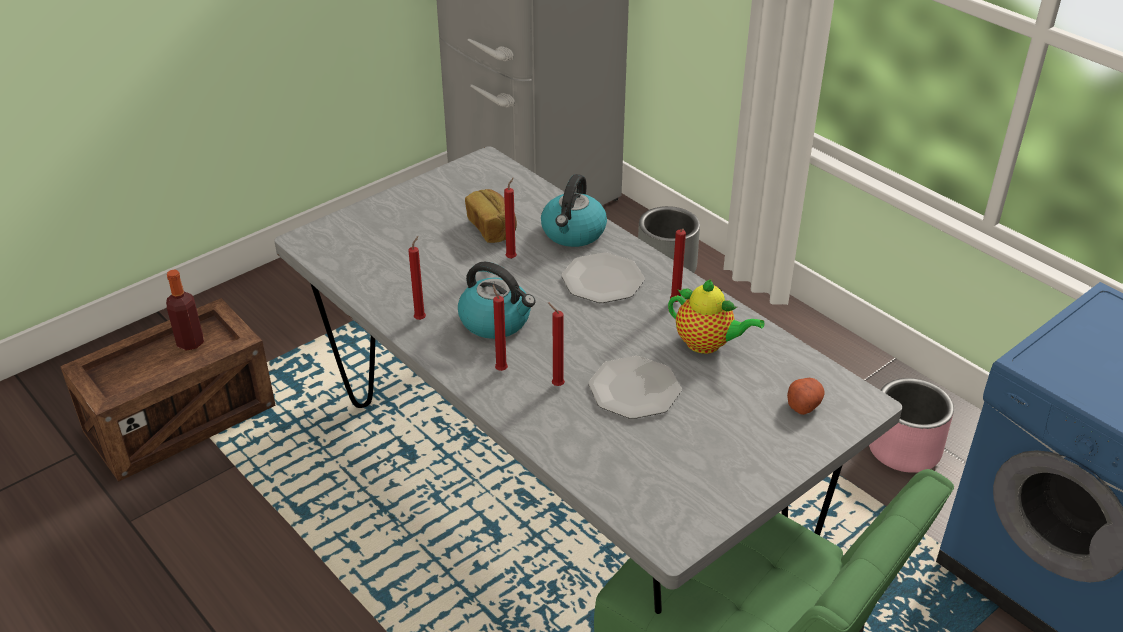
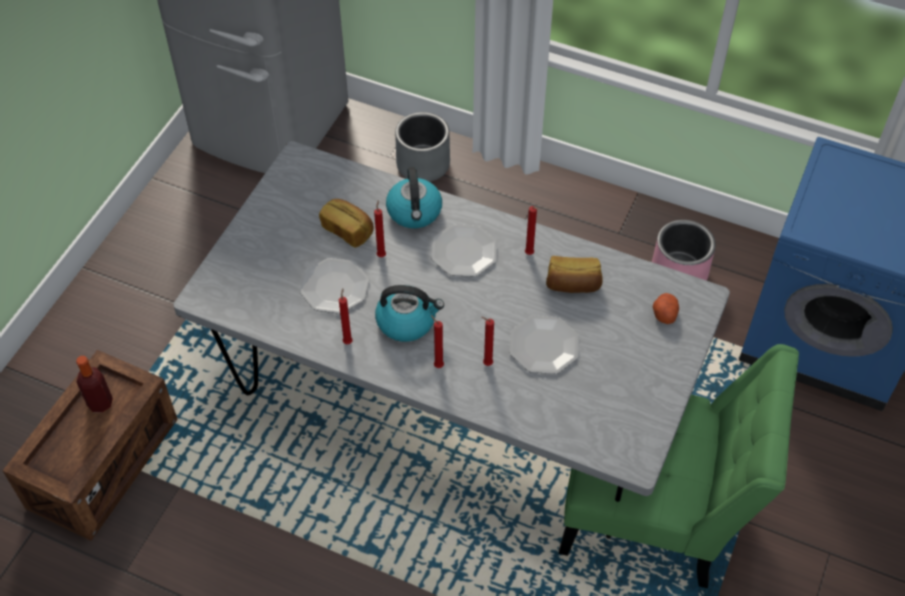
camera: 25 degrees left, 15 degrees up
teapot [668,279,765,354] -> bread [546,256,603,293]
none -> plate [300,258,369,314]

